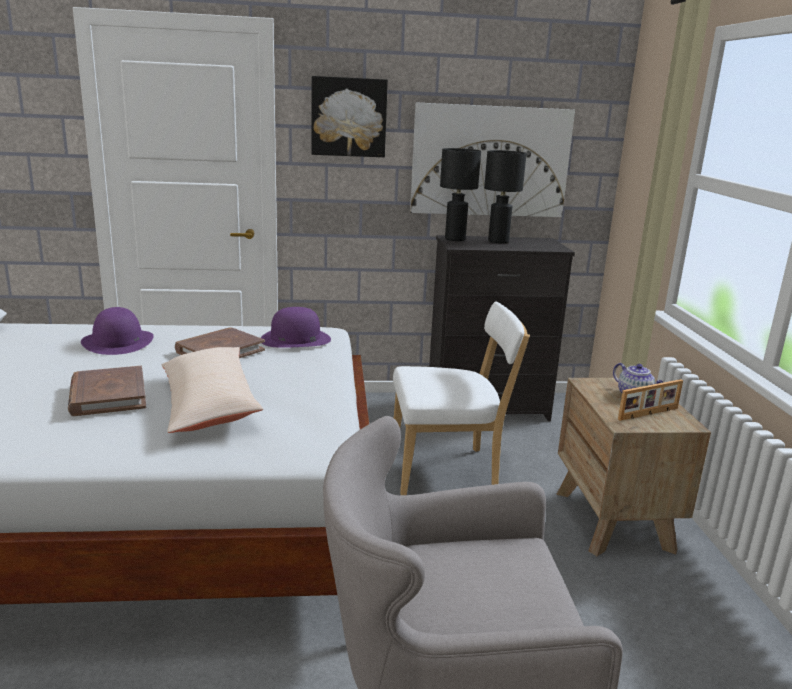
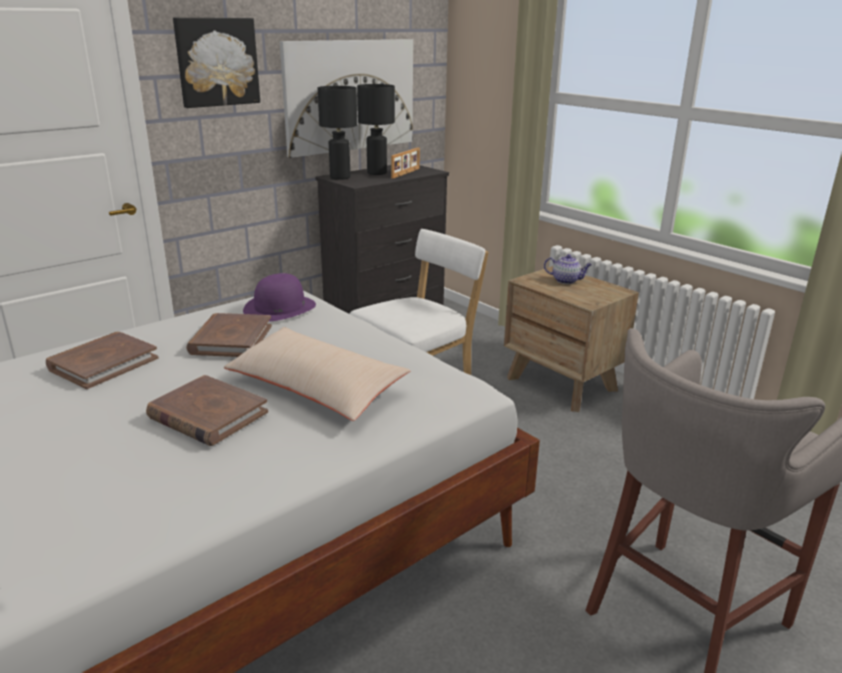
camera: 35 degrees left, 5 degrees up
purple hat [81,307,154,355] -> brown book [46,332,159,389]
picture frame [618,379,683,421] -> picture frame moved to [391,147,420,178]

